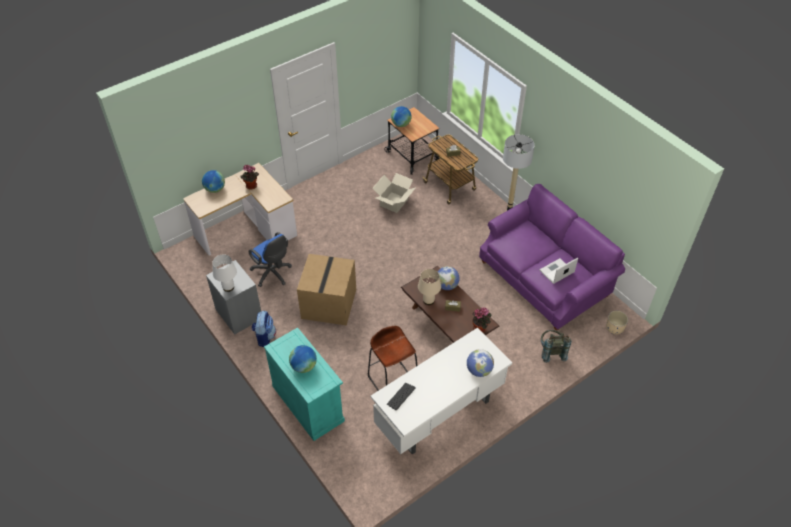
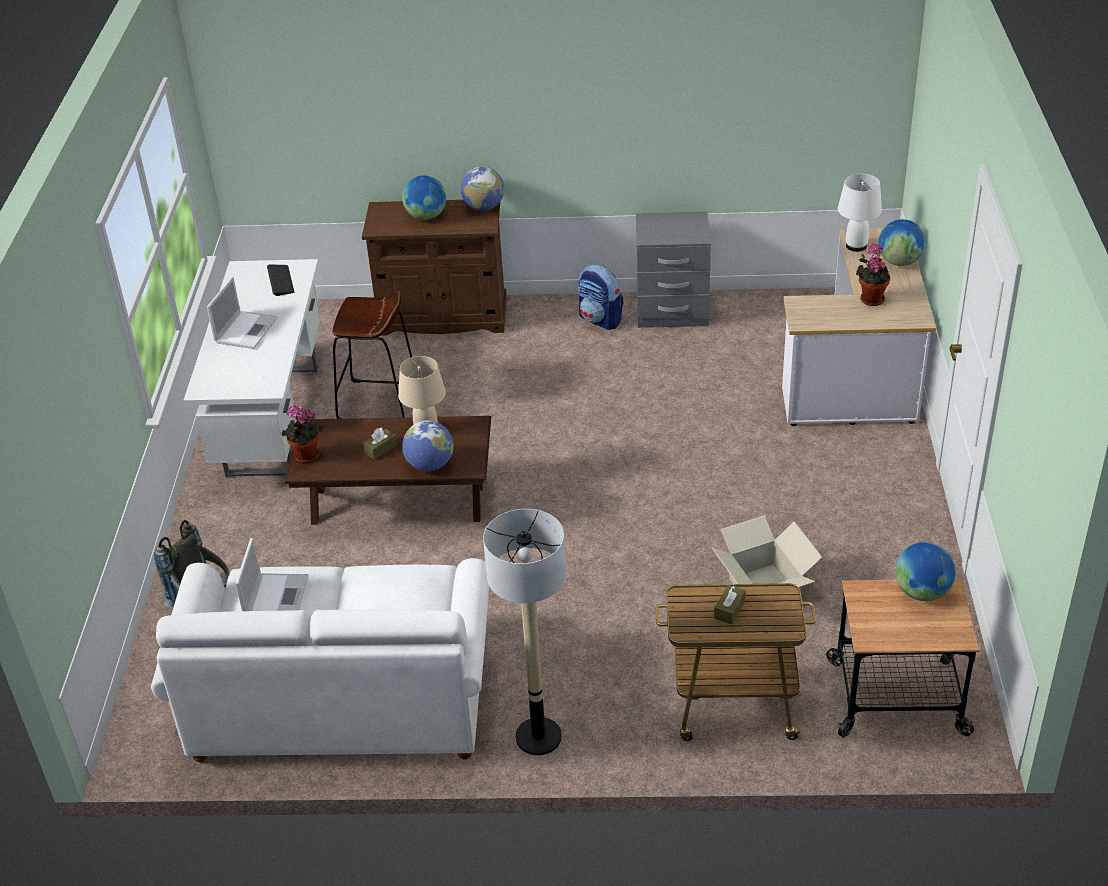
camera: 130 degrees right, 10 degrees down
white table lamp [212,254,237,292] -> white table lamp moved to [838,174,882,252]
blue office chair [249,232,292,287] -> none
turquoise cabinet [264,327,345,441] -> brown cabinet [362,200,507,336]
cardboard box [297,254,356,326] -> none
globe [467,349,494,377] -> globe moved to [461,166,504,211]
purple sofa [479,184,625,330] -> white sofa [151,558,489,762]
beige planter [606,311,628,335] -> none
none -> laptop [207,277,278,349]

